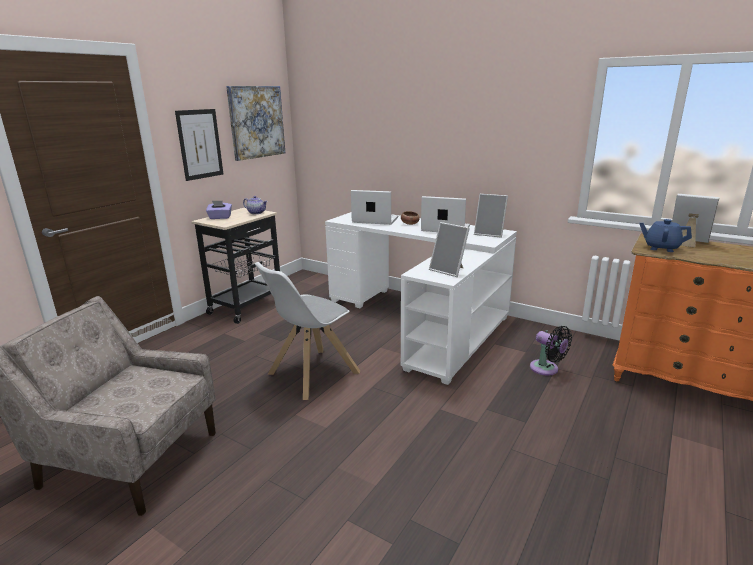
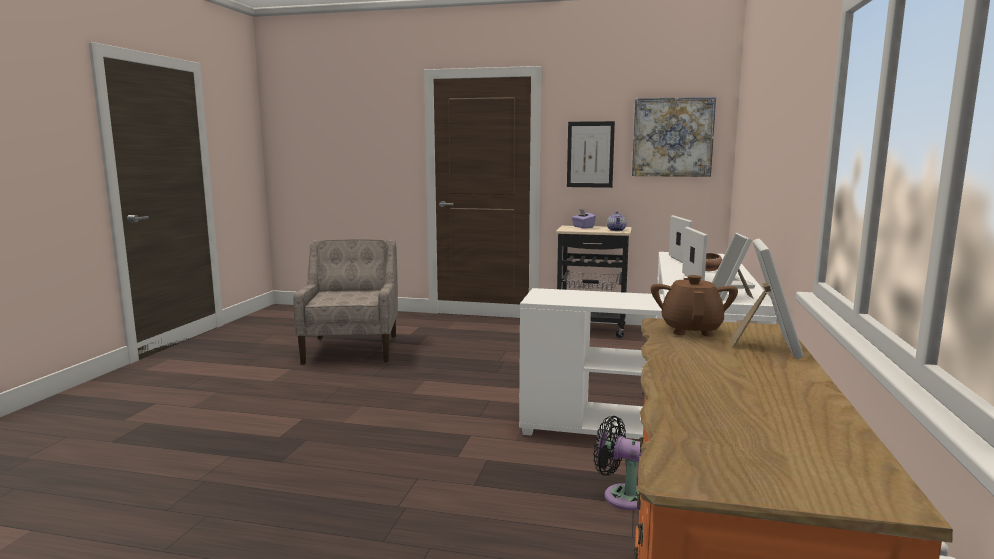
camera: 70 degrees right, 10 degrees down
chair [255,262,360,400] -> none
picture frame [429,222,470,277] -> none
black fan [530,326,572,376] -> black fan turned 90 degrees clockwise [593,416,642,510]
blue teapot [640,219,692,252] -> brown teapot [651,275,738,336]

